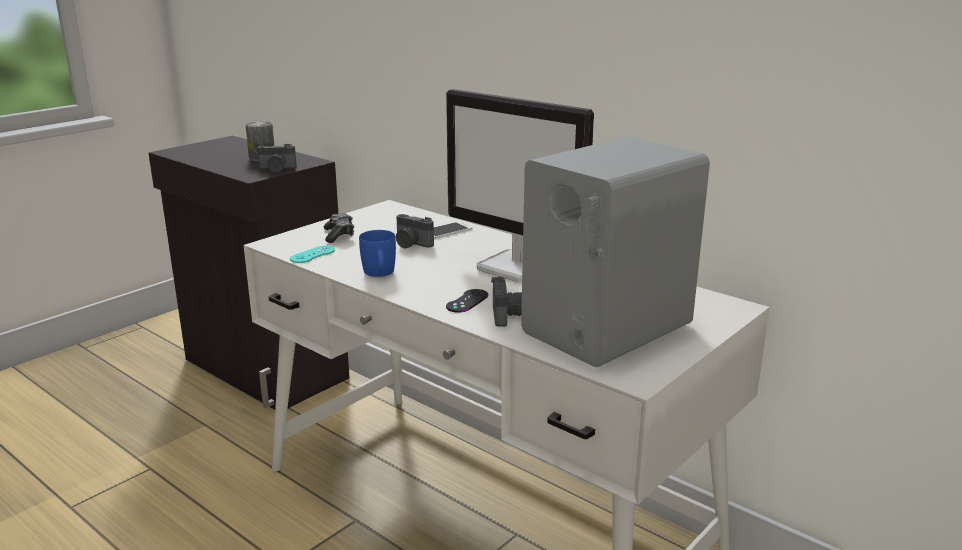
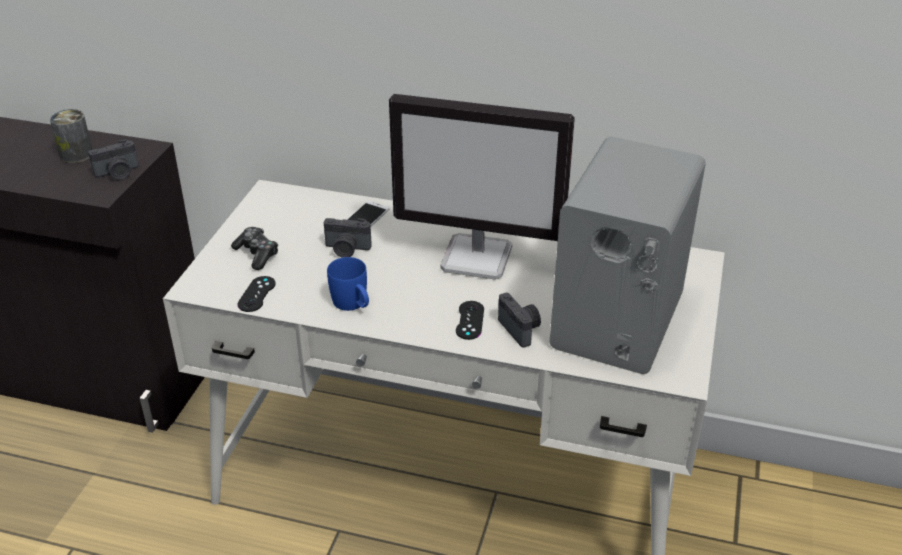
camera: 25 degrees left, 15 degrees up
turquoise game controller [290,246,335,263] -> black game controller [237,276,276,312]

